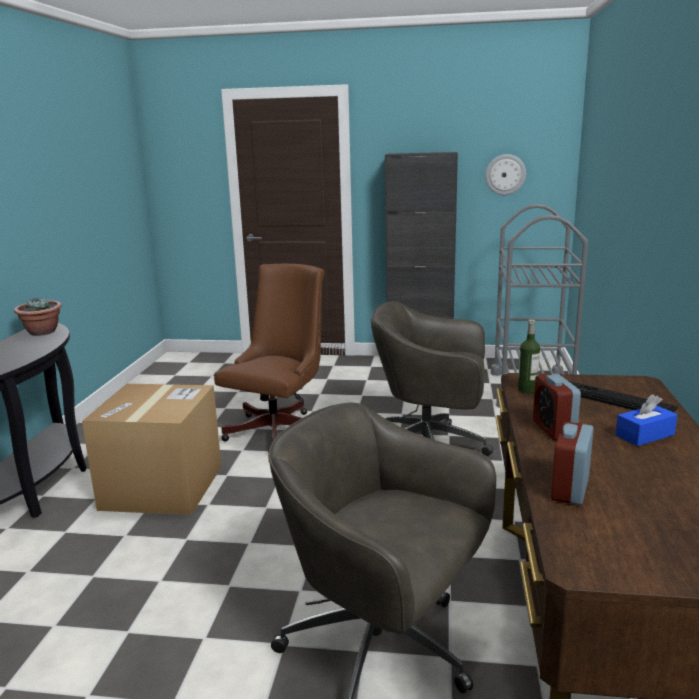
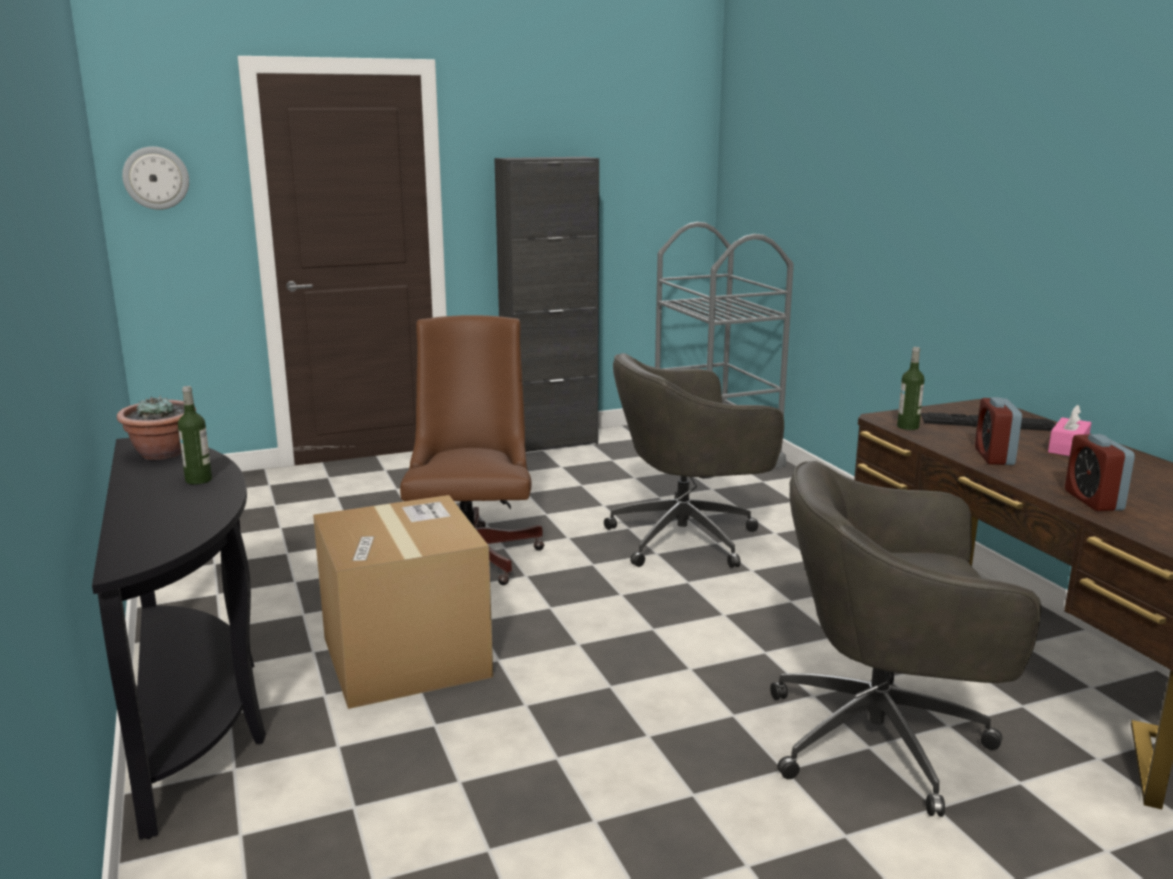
camera: 30 degrees left, 0 degrees up
wall clock [485,154,526,195] -> wall clock moved to [122,146,189,210]
alarm clock [533,374,581,440] -> alarm clock turned 45 degrees clockwise [975,397,1022,465]
blue tissue box [616,394,678,446] -> pink tissue box [1048,405,1091,456]
none -> bottle [178,386,212,484]

